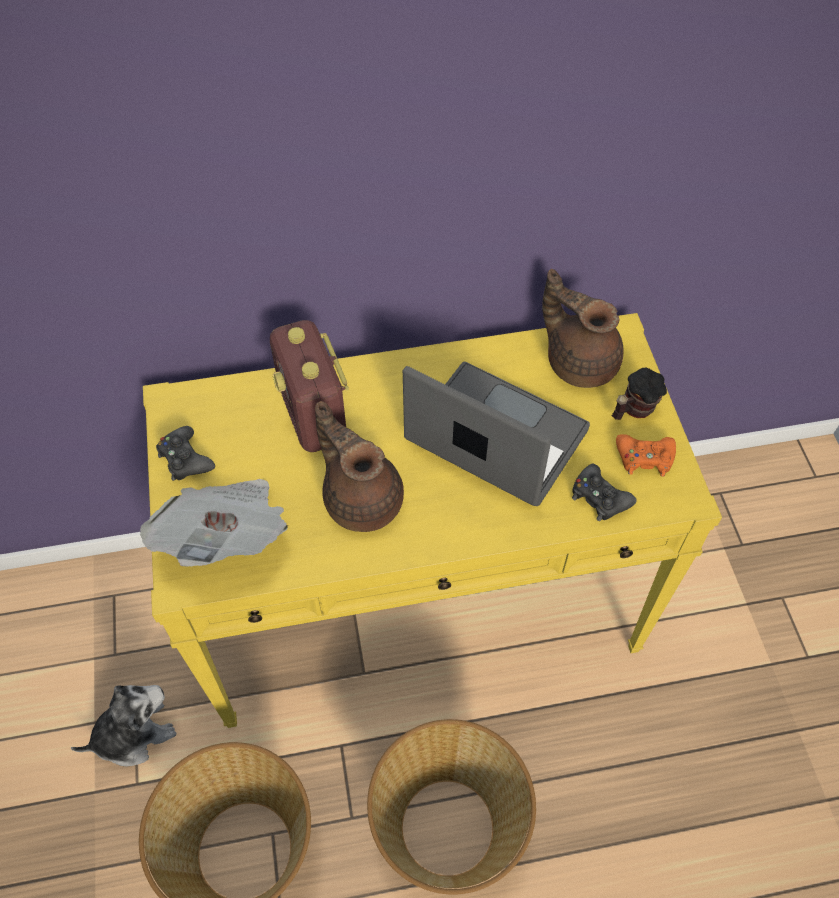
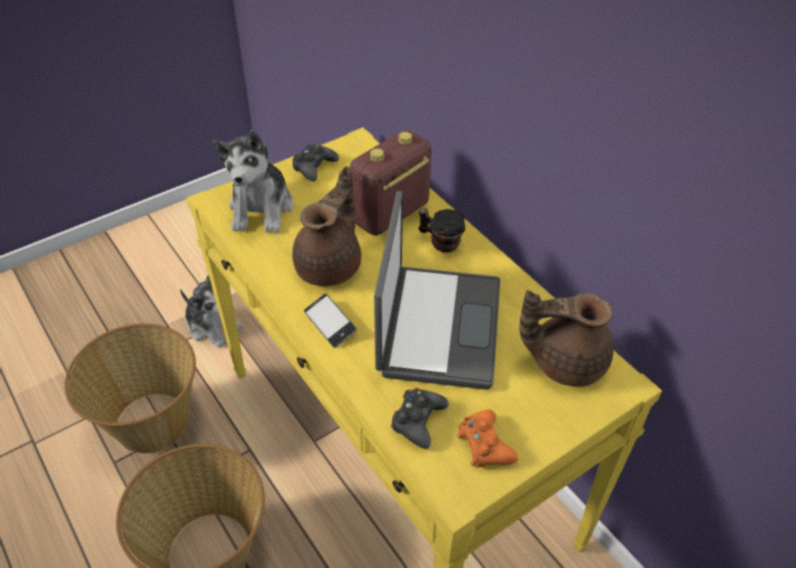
camera: 65 degrees right, 10 degrees down
newspaper [140,479,288,567] -> plush toy [213,130,294,233]
brown teapot [542,269,624,388] -> brown teapot turned 105 degrees counterclockwise [519,290,614,387]
mug [612,368,667,420] -> mug moved to [418,208,465,253]
none -> phone [304,294,357,348]

